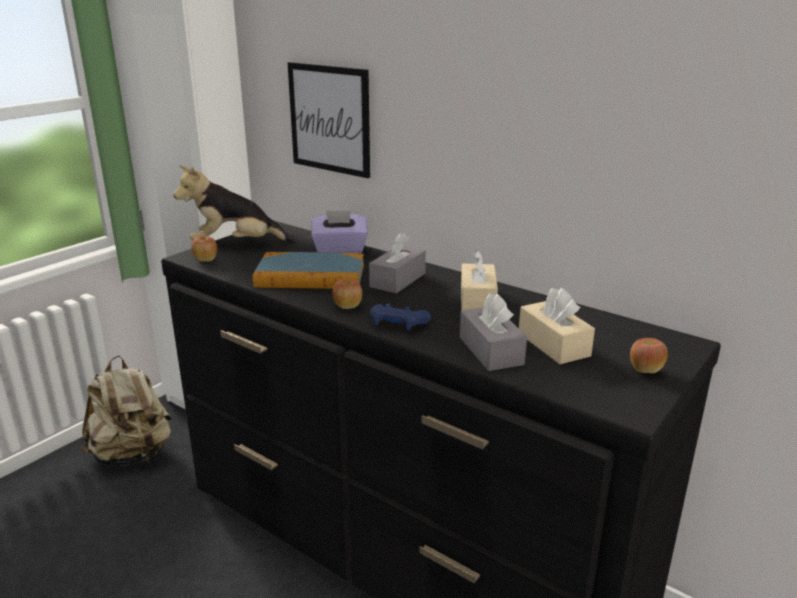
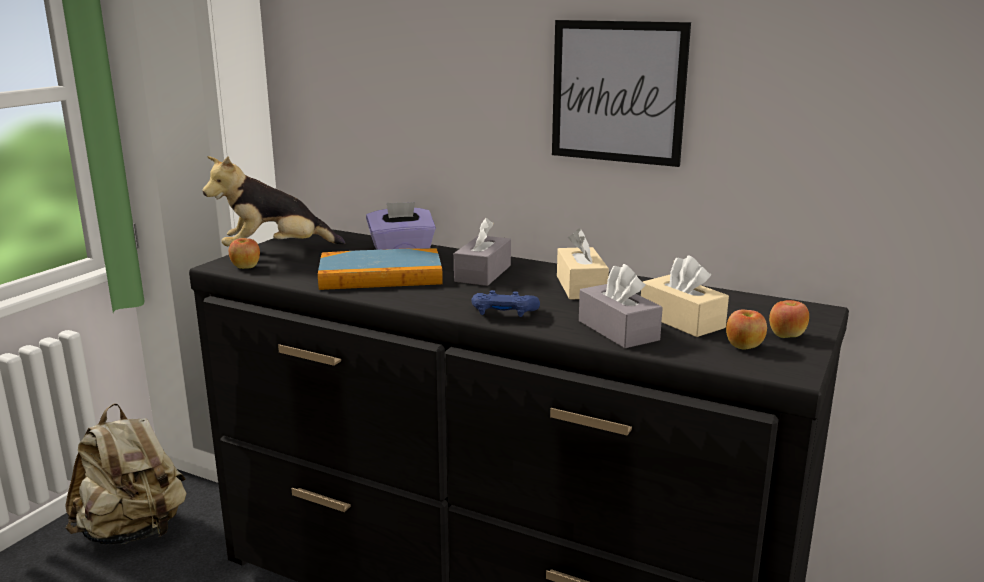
camera: 10 degrees left, 5 degrees down
picture [288,62,370,178] -> picture moved to [552,20,691,167]
apple [332,279,362,309] -> apple moved to [726,310,767,350]

